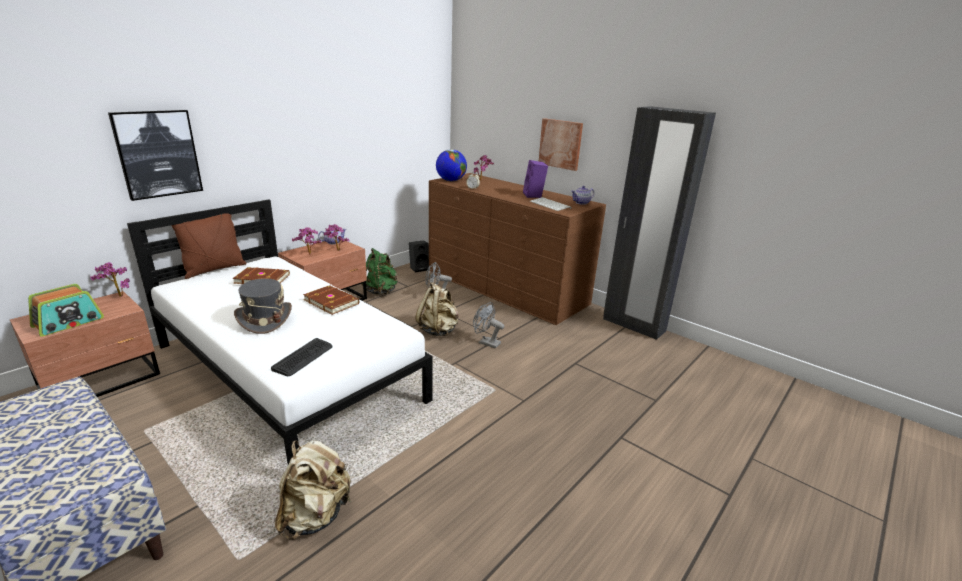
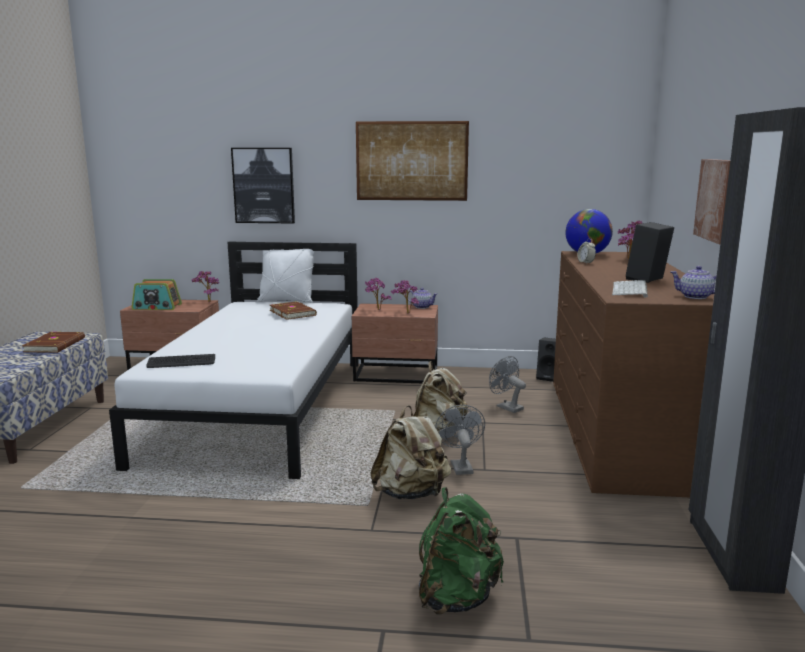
camera: 55 degrees right, 10 degrees down
brown pillow [171,213,246,279] -> white pillow [257,248,315,303]
grey hat [234,278,292,334] -> none
beige backpack [275,440,351,540] -> beige backpack moved to [370,405,451,499]
brown book [303,285,359,315] -> brown book moved to [22,332,85,353]
green backpack [361,248,398,295] -> green backpack moved to [419,487,504,615]
purple speaker [523,160,548,198] -> black speaker [625,222,674,283]
none -> picture [356,121,469,201]

